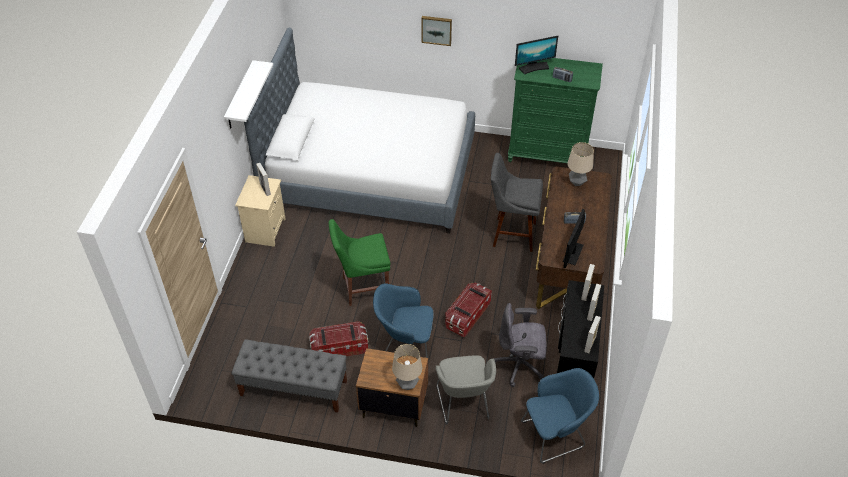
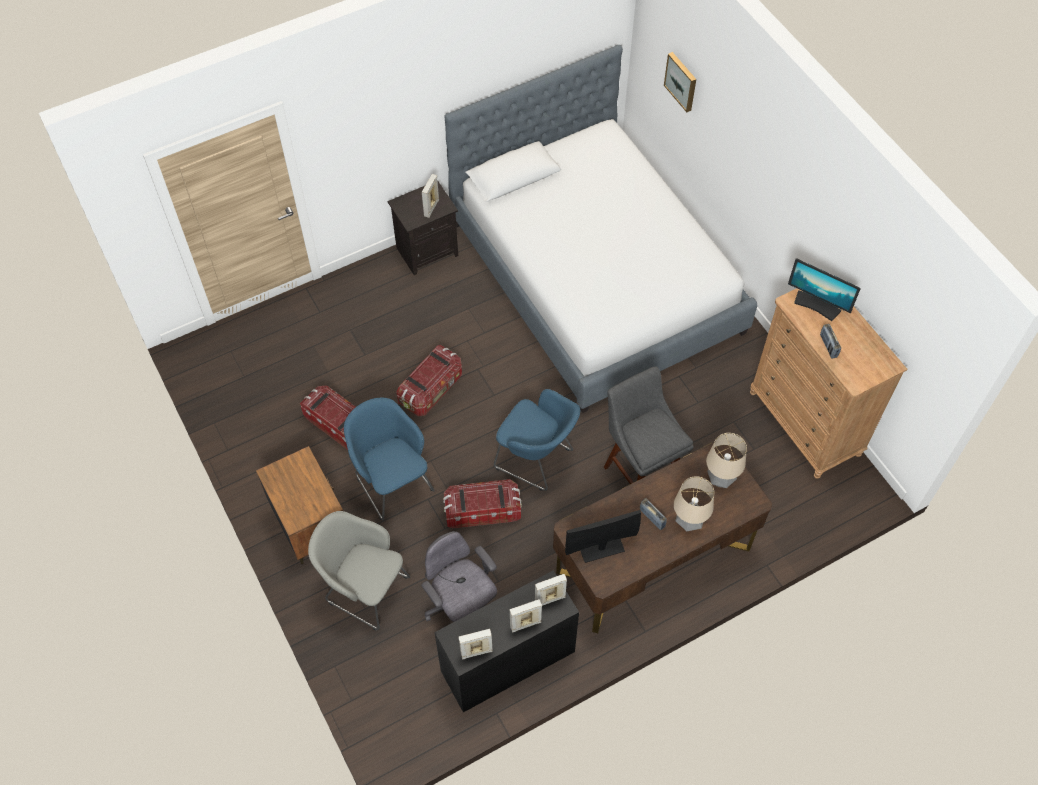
camera: 50 degrees right, 10 degrees up
white shelf [224,60,273,129] -> none
grey bench [231,339,347,413] -> none
beige nightstand [235,175,286,247] -> black nightstand [388,180,458,275]
green chair [329,219,390,306] -> storage box [397,345,462,416]
table lamp [392,344,422,390] -> table lamp moved to [674,476,714,531]
picture [422,16,452,46] -> picture moved to [664,52,696,112]
grey armchair [436,355,496,424] -> grey armchair turned 75 degrees clockwise [308,511,410,630]
green dresser [508,58,603,163] -> brown dresser [750,288,908,479]
blue armchair [521,368,599,464] -> blue armchair moved to [494,389,580,491]

